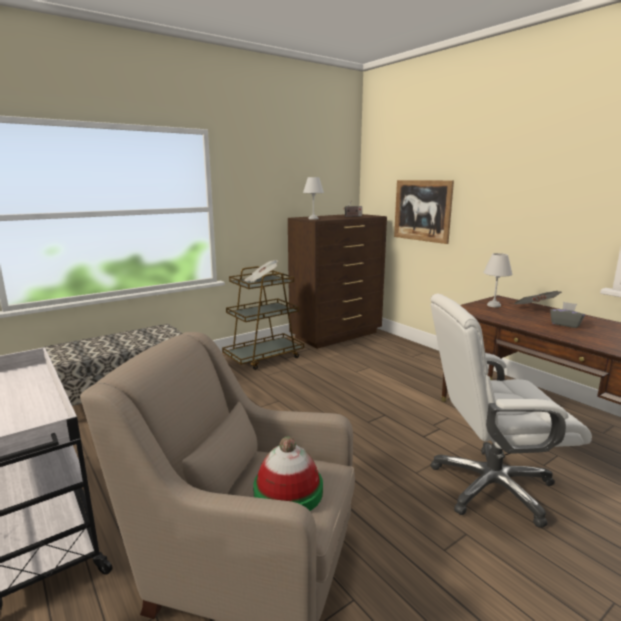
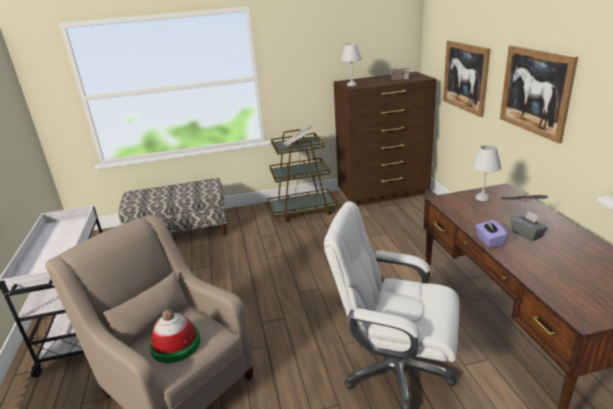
camera: 25 degrees right, 10 degrees up
none -> purple tissue box [476,219,508,248]
none -> picture [500,45,578,143]

